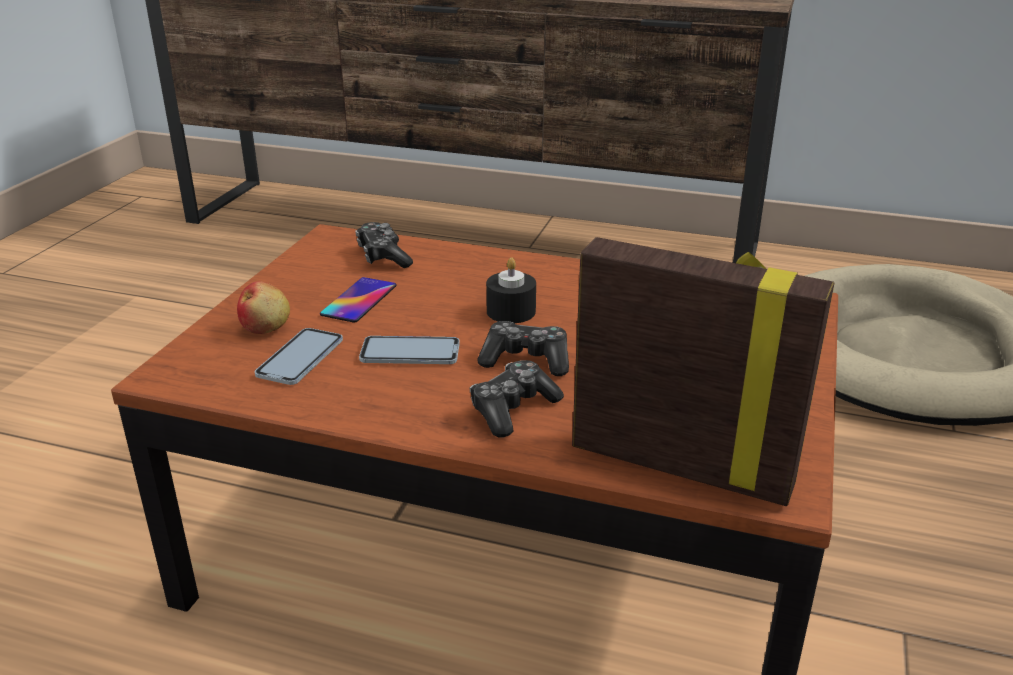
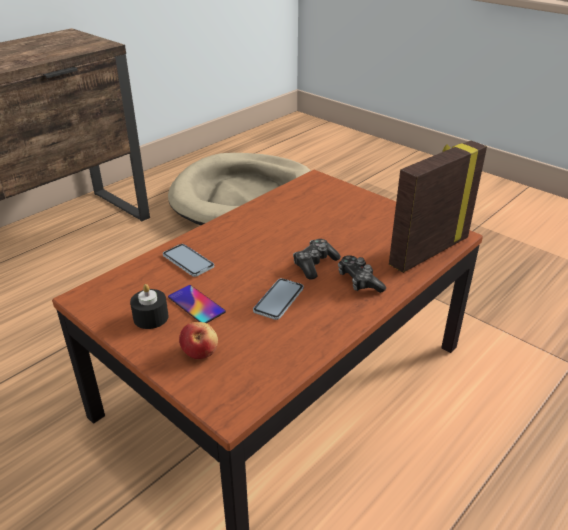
camera: 65 degrees left, 5 degrees up
phone [255,328,343,385] -> phone moved to [163,244,214,277]
game controller [355,222,413,268] -> none
black candle [486,257,536,323] -> black candle moved to [130,284,169,329]

